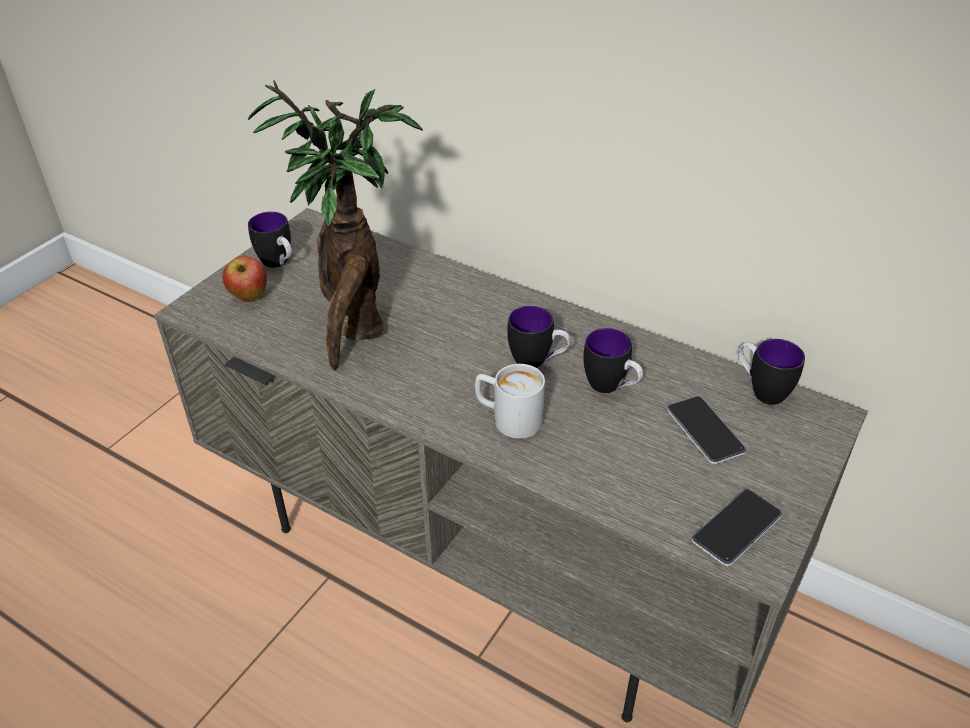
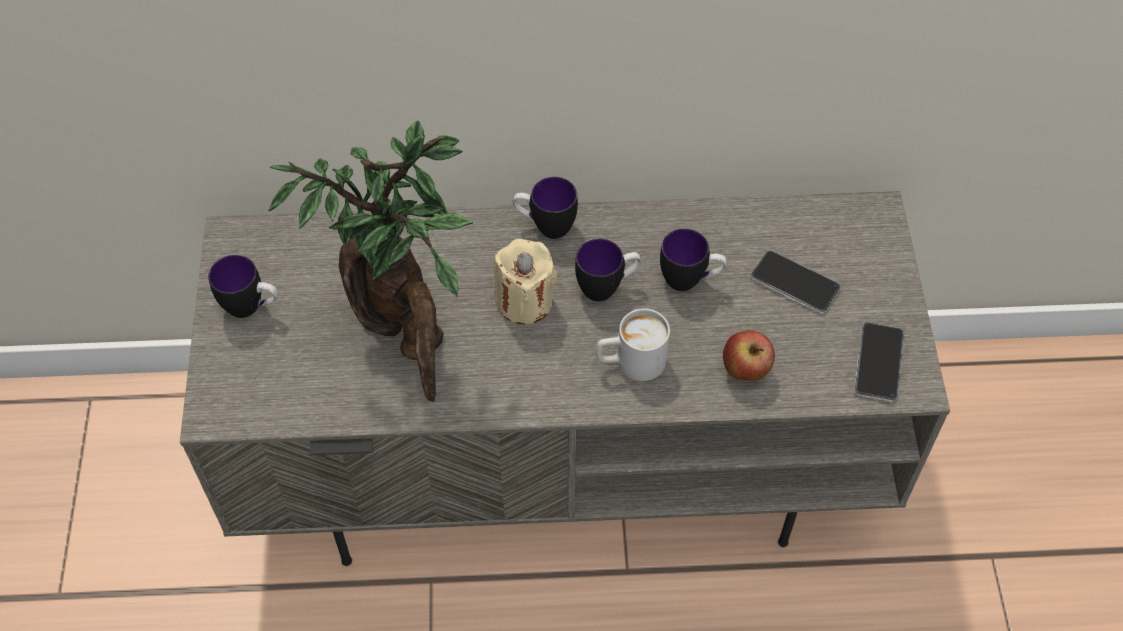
camera: 35 degrees left, 15 degrees up
apple [222,256,267,302] -> apple moved to [723,330,775,381]
mug [738,339,805,405] -> mug moved to [513,177,578,239]
none -> beige candle [493,239,558,324]

